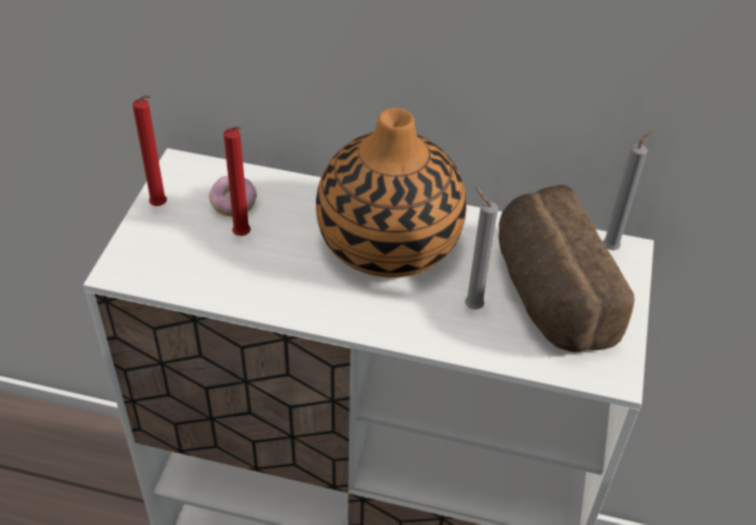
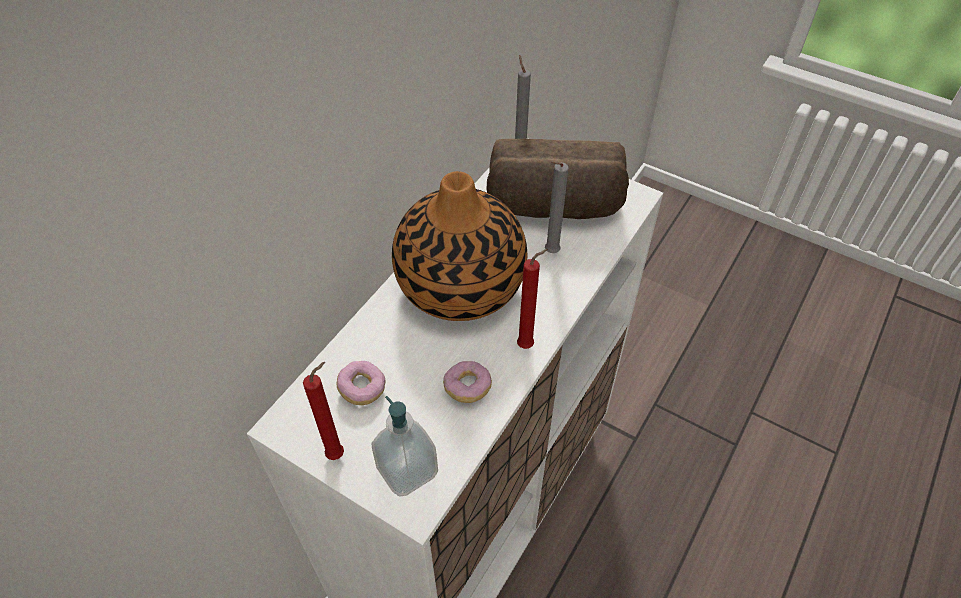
camera: 70 degrees left, 5 degrees up
red candle [224,126,251,236] -> red candle moved to [517,249,548,349]
none -> soap dispenser [371,396,438,497]
none -> donut [443,361,492,403]

